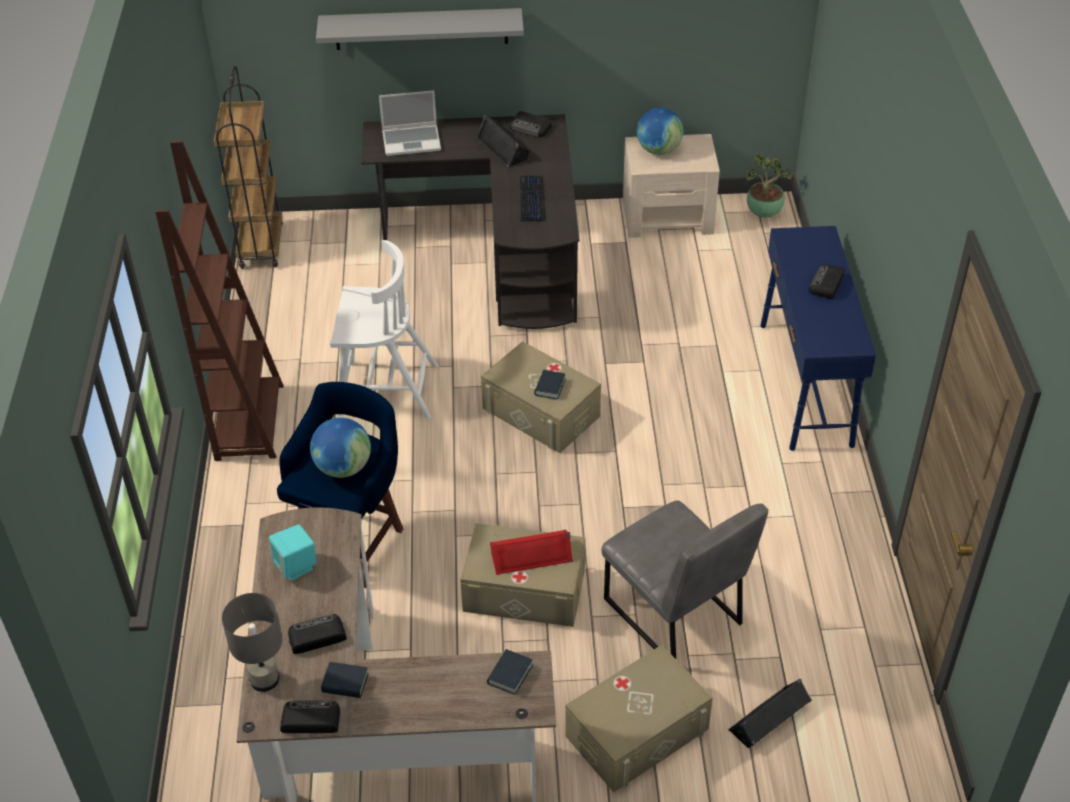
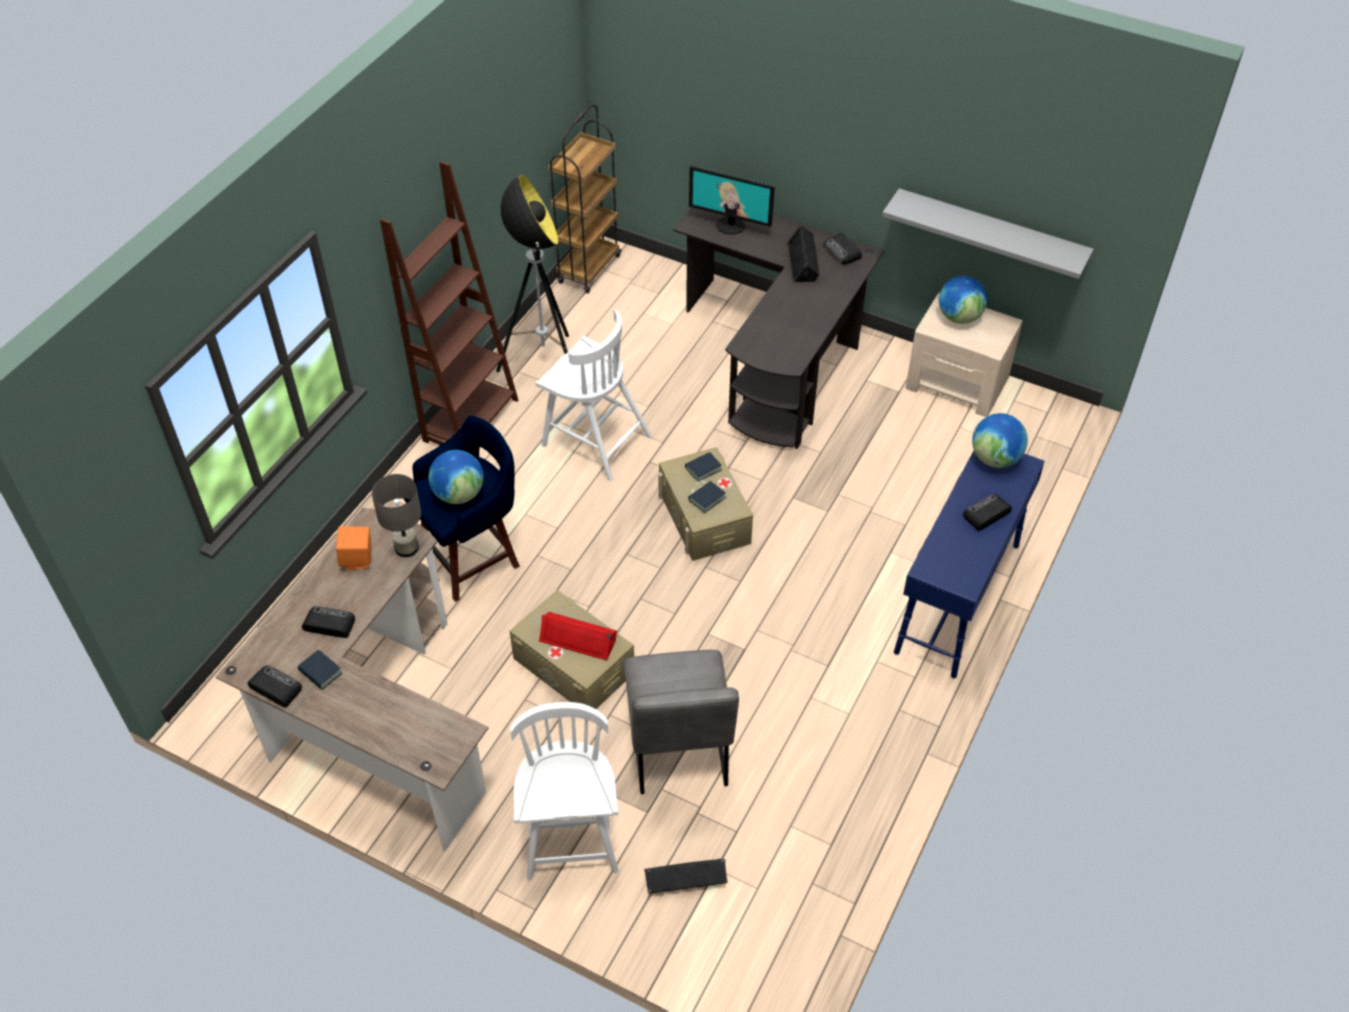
camera: 30 degrees right, 5 degrees up
grey table lamp [222,593,282,692] -> grey table lamp moved to [372,474,421,557]
turquoise speaker [269,524,316,581] -> orange speaker [336,526,371,570]
grey shelf [316,8,524,50] -> grey shelf moved to [882,188,1094,279]
laptop [379,90,441,156] -> monitor [689,165,775,235]
book [487,649,533,695] -> book moved to [685,452,722,482]
keyboard [520,176,546,222] -> none
beige storage box [565,645,713,792] -> white chair [510,702,618,881]
potted plant [745,154,793,218] -> none
none -> floor lamp [496,175,569,372]
none -> globe [972,413,1028,468]

